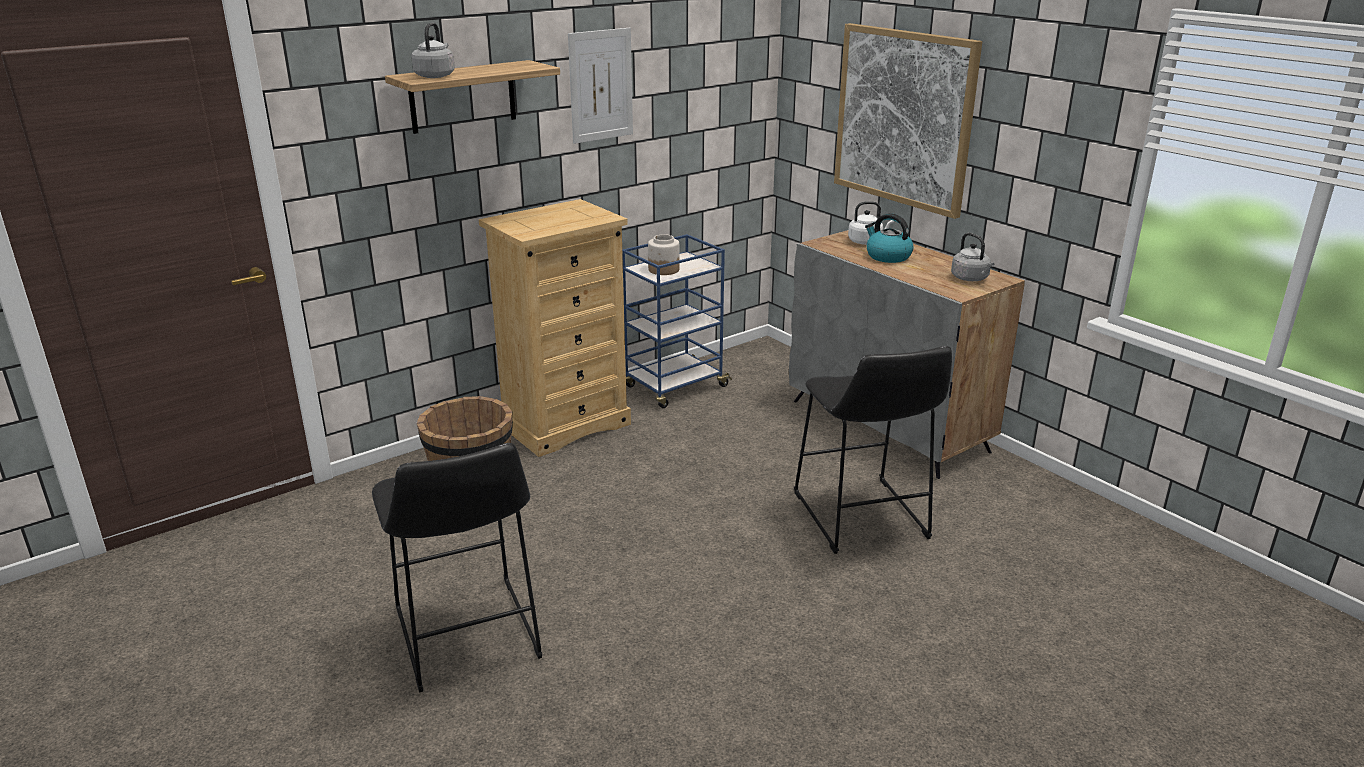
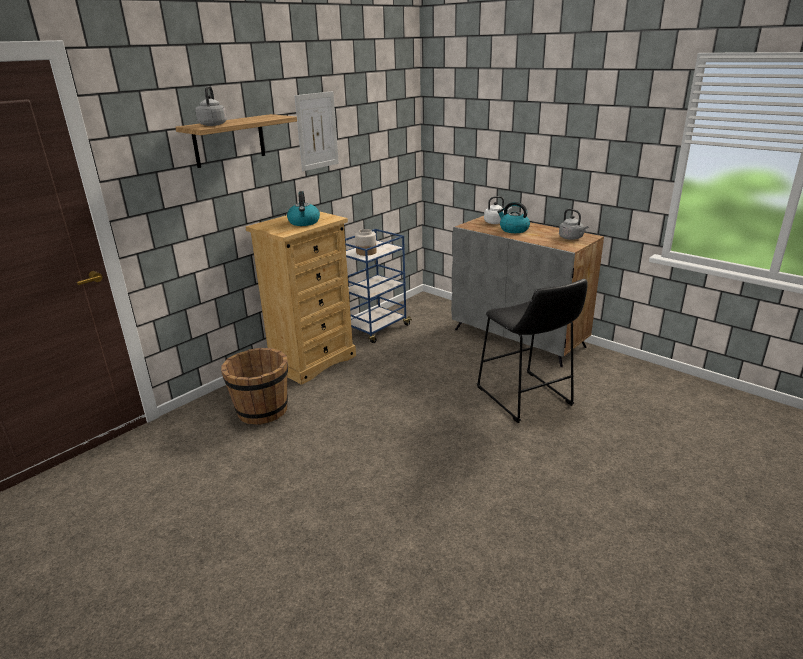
camera: 10 degrees left, 0 degrees up
black stool [372,443,543,692] -> none
picture [834,23,982,219] -> none
none -> kettle [287,191,320,226]

